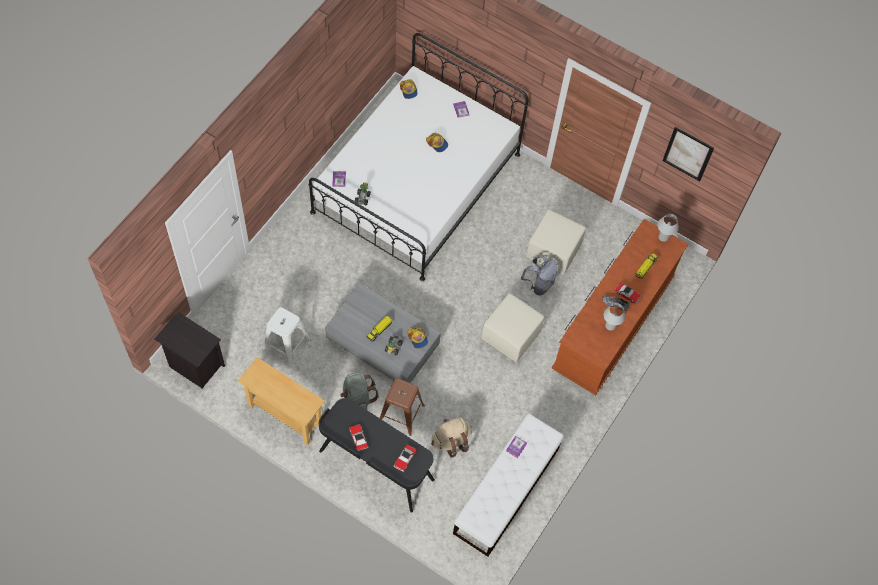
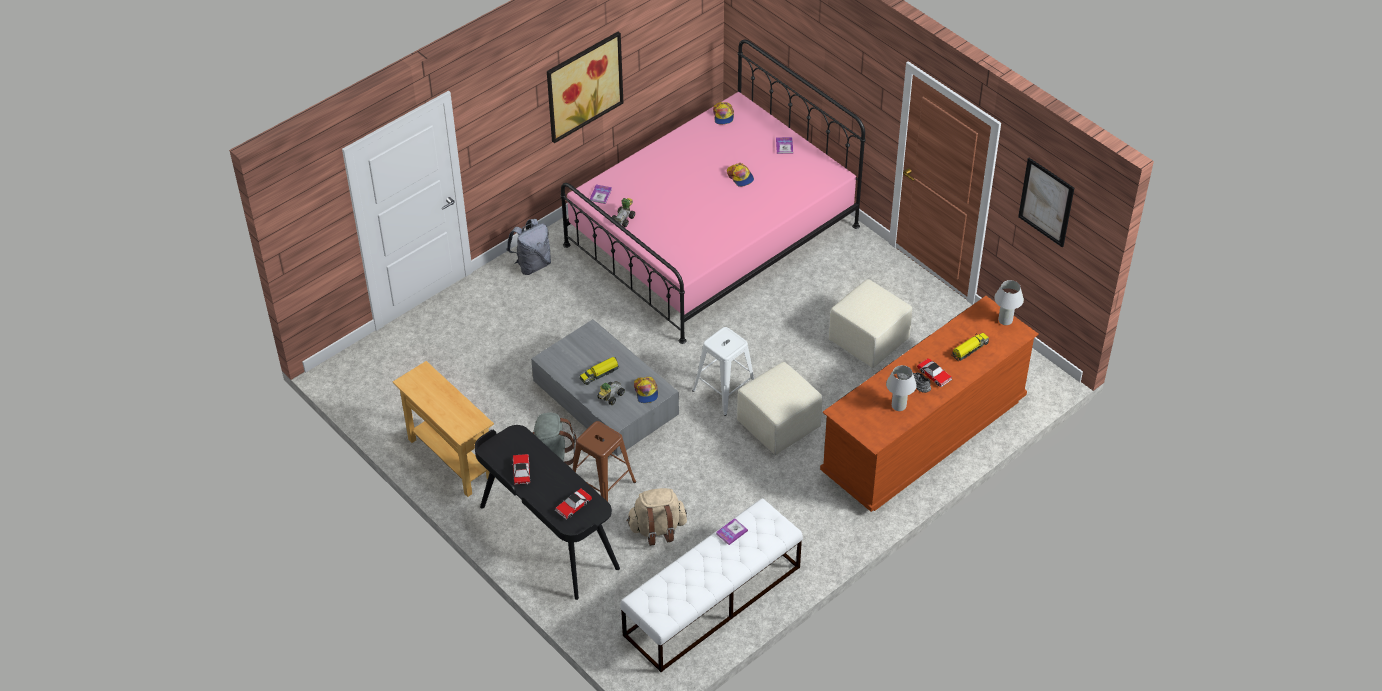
camera: 20 degrees right, 15 degrees down
black nightstand [155,312,225,388] -> none
white stool [262,307,311,366] -> white stool moved to [692,327,754,416]
white bed [309,33,529,281] -> pink bed [561,39,866,344]
grey backpack [521,255,558,295] -> grey backpack moved to [506,219,551,275]
none -> picture [547,32,623,143]

